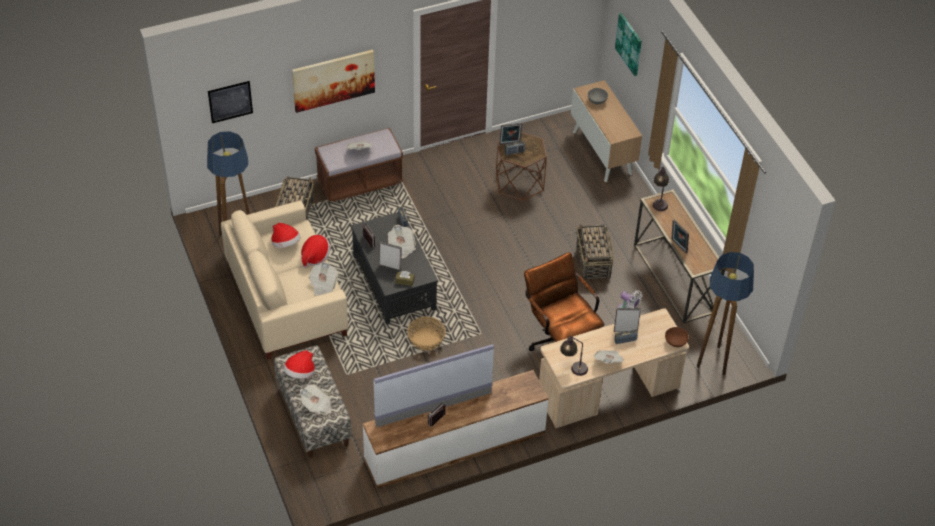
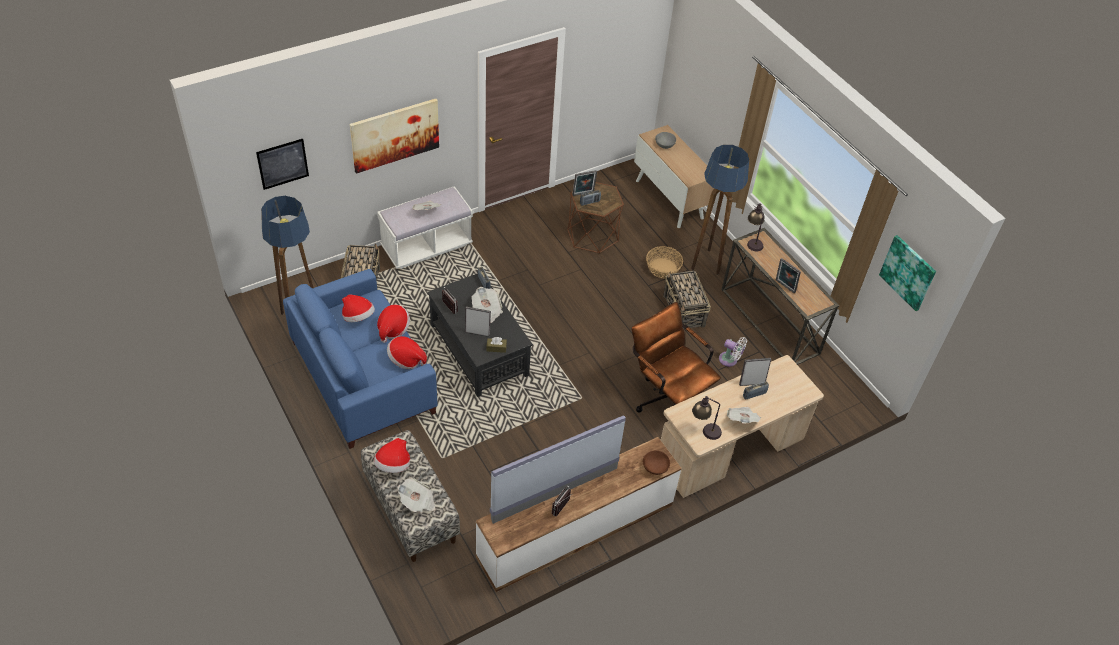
camera: 10 degrees left, 0 degrees up
beige sofa [221,201,348,359] -> blue sofa [283,269,438,449]
newspaper [309,262,338,296] -> hat [387,336,427,369]
brown bench [315,128,403,202] -> white bench [377,186,473,269]
basket [407,317,445,351] -> basket moved to [646,246,683,278]
picture [615,13,642,76] -> picture moved to [879,235,936,311]
brown bowl [665,327,689,347] -> brown bowl moved to [643,450,670,475]
floor lamp [697,252,754,375] -> floor lamp moved to [691,145,749,275]

